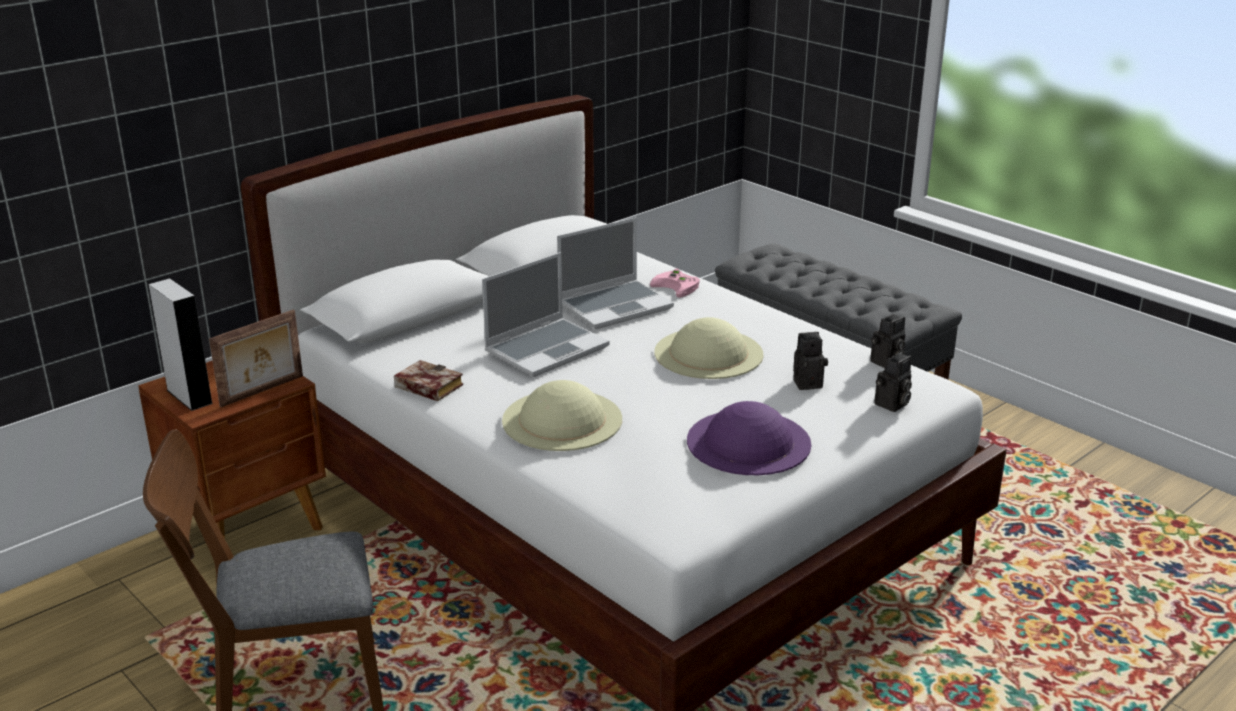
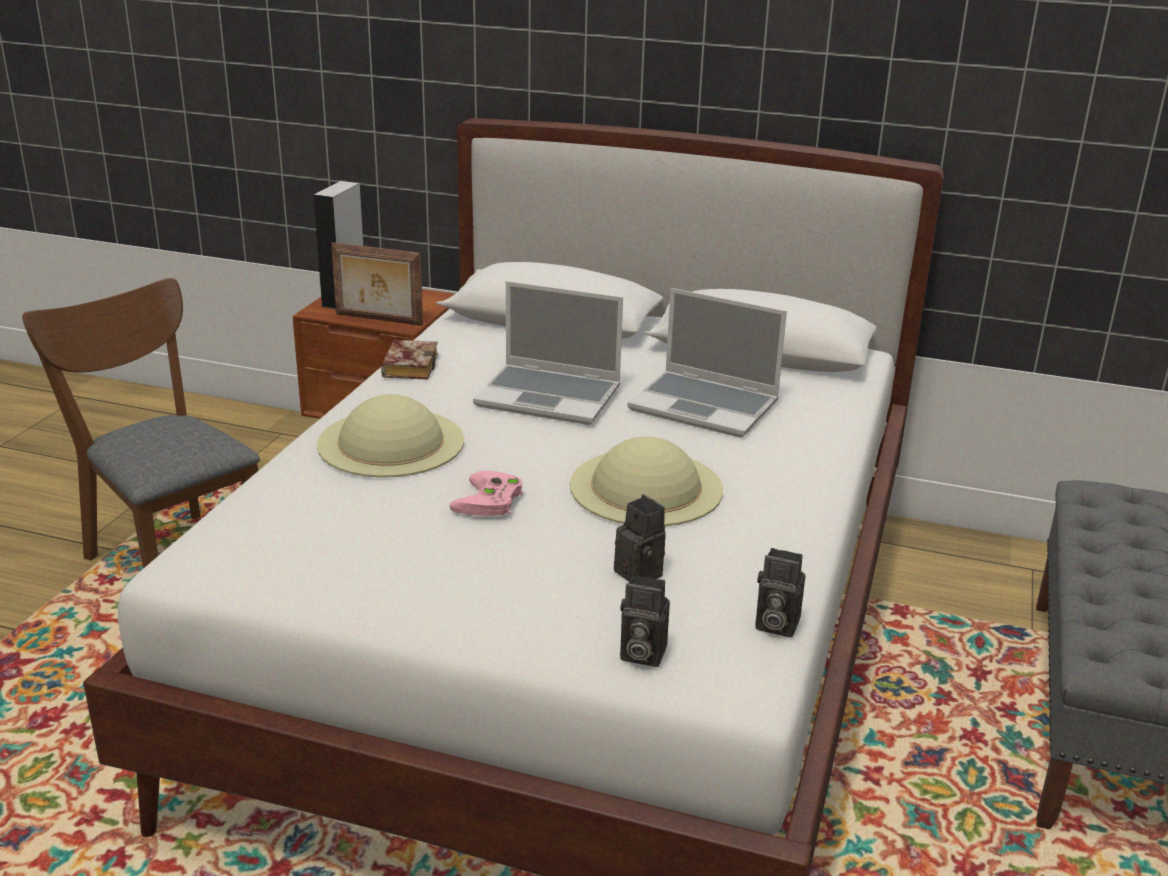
camera: 60 degrees right, 0 degrees up
pink game controller [650,269,700,298] -> pink game controller moved to [450,470,523,516]
purple hat [687,401,811,475] -> none

